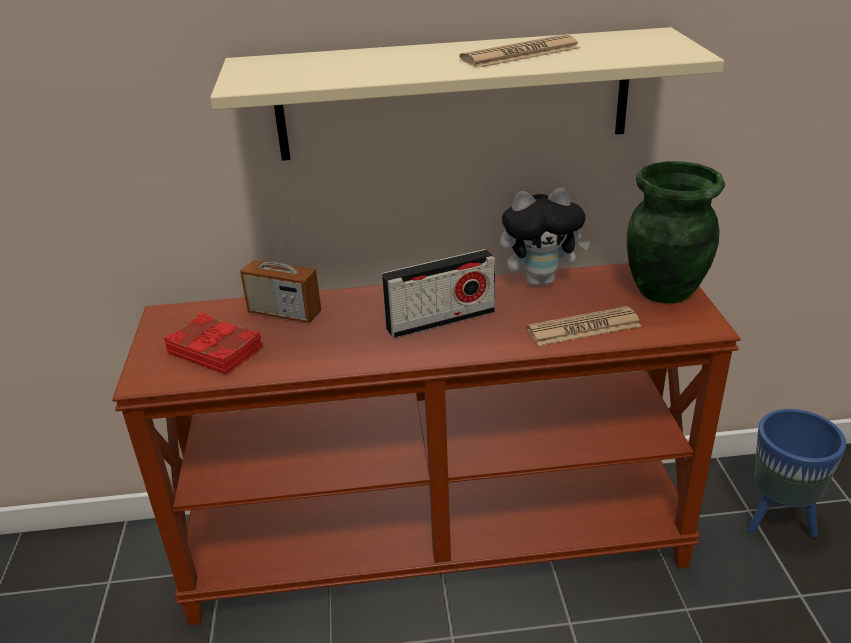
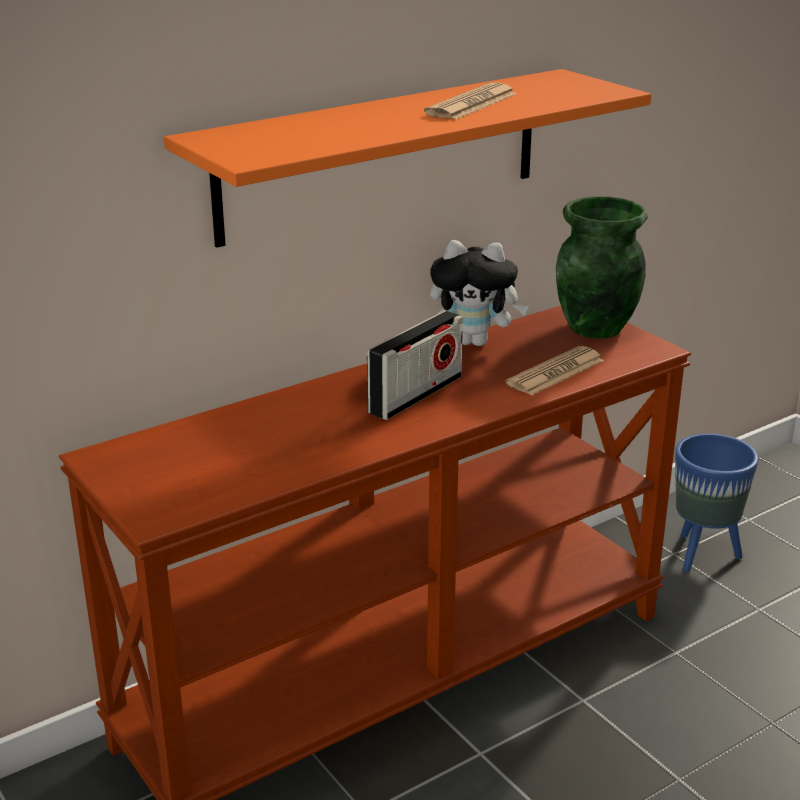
camera: 30 degrees left, 5 degrees down
red book [164,312,263,375] -> none
beige shelf [210,27,724,161] -> orange shelf [164,69,651,248]
radio [240,214,321,323] -> none
plush toy [500,188,591,286] -> plush toy turned 45 degrees clockwise [430,240,529,346]

